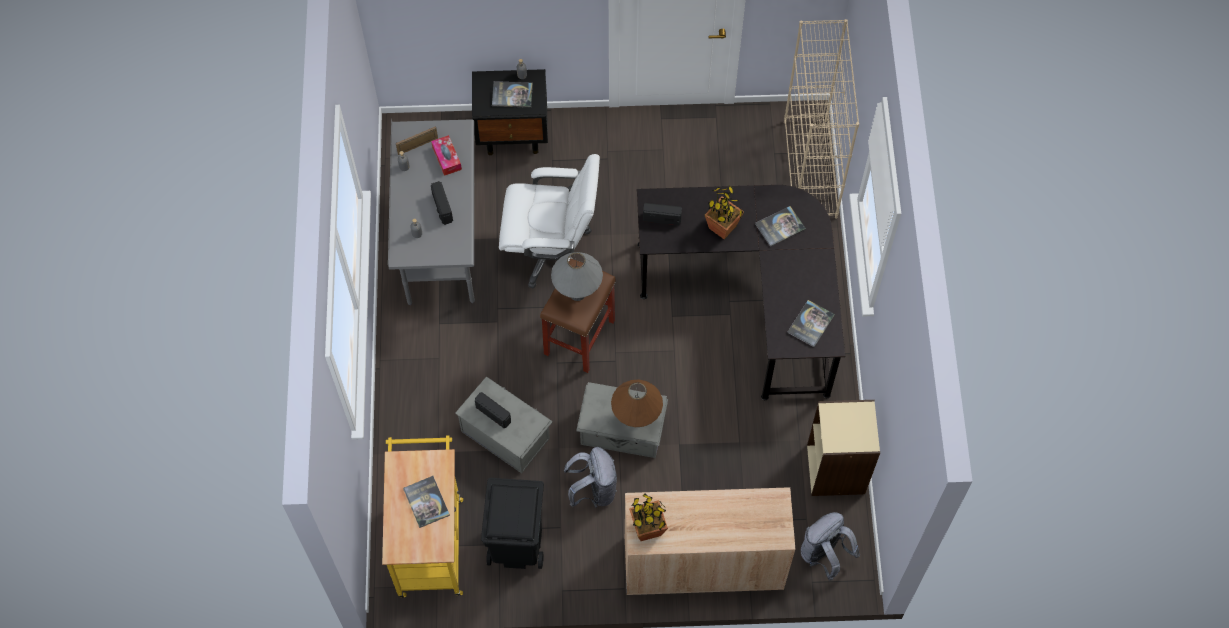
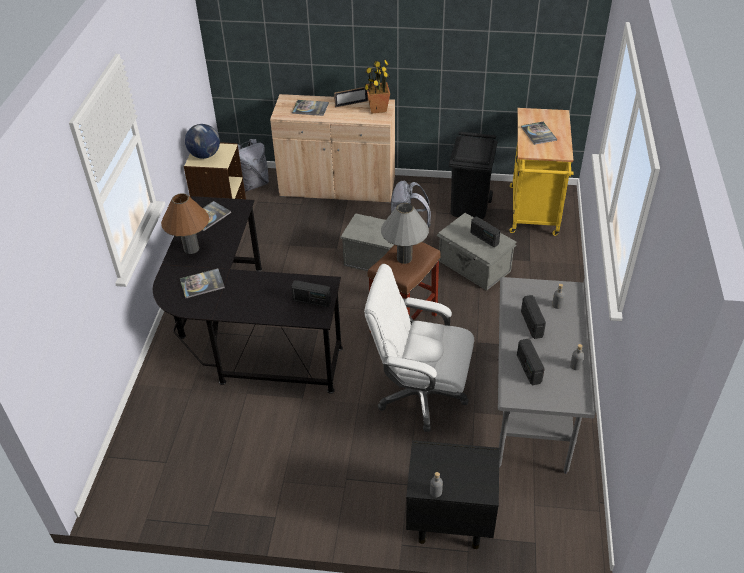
camera: 170 degrees left, 20 degrees down
picture frame [396,126,438,155] -> picture frame moved to [334,87,368,107]
tissue box [431,135,462,176] -> radio [517,339,545,385]
book [492,81,533,108] -> book moved to [292,100,329,116]
brown table lamp [611,379,663,427] -> brown table lamp moved to [161,193,209,254]
potted plant [705,186,744,239] -> none
beige bookcase [784,19,859,219] -> none
none -> globe [185,124,220,159]

